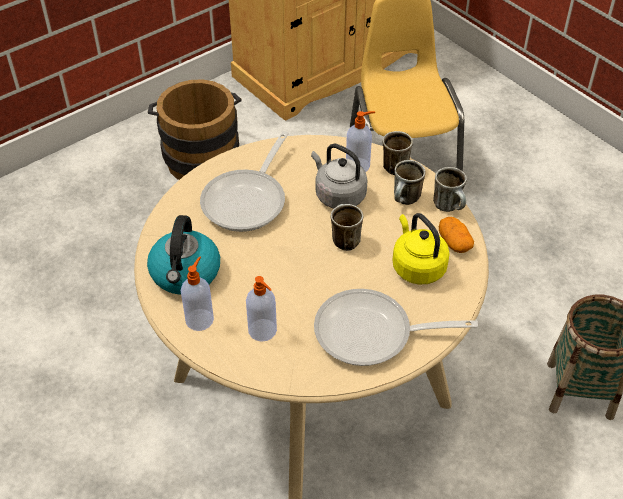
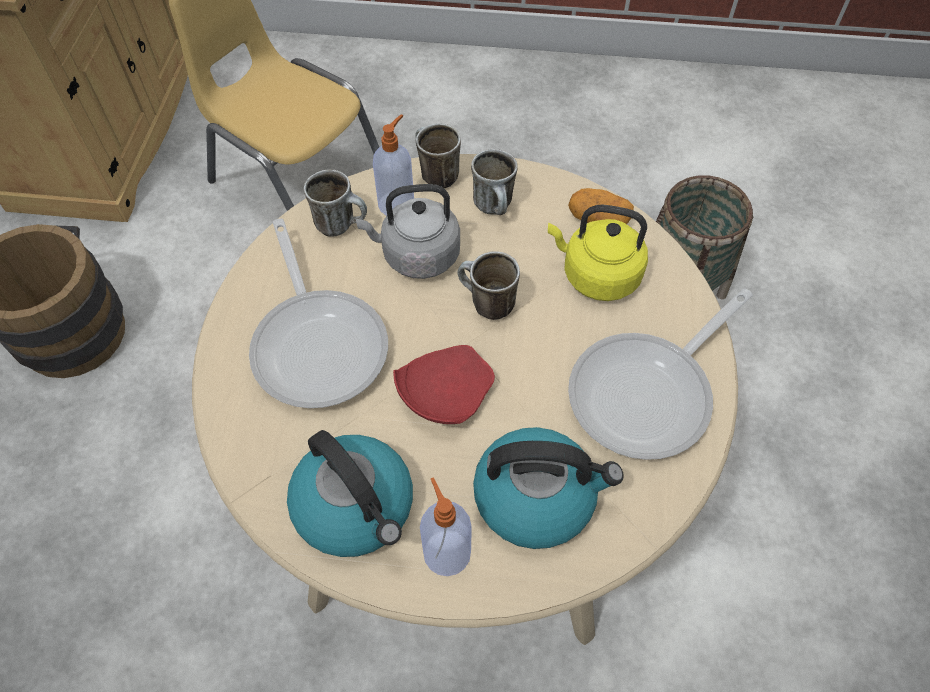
camera: 45 degrees left, 10 degrees up
soap dispenser [246,276,277,342] -> kettle [473,427,624,549]
mug [433,167,467,212] -> mug moved to [304,170,367,237]
none -> red plate [393,345,495,424]

